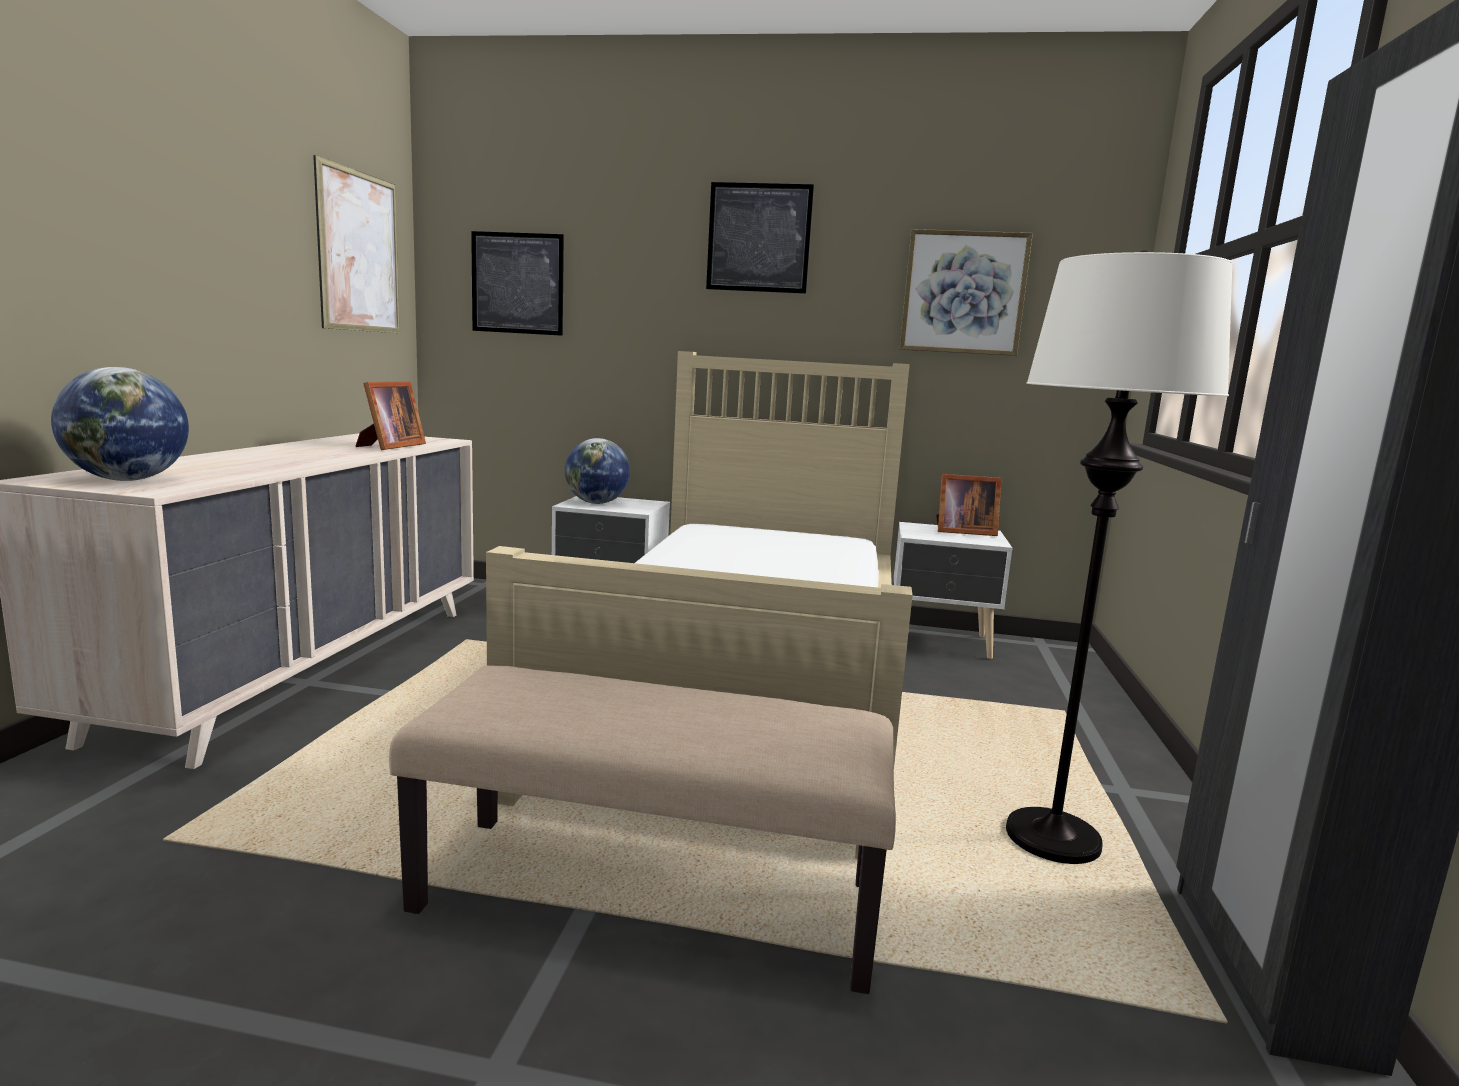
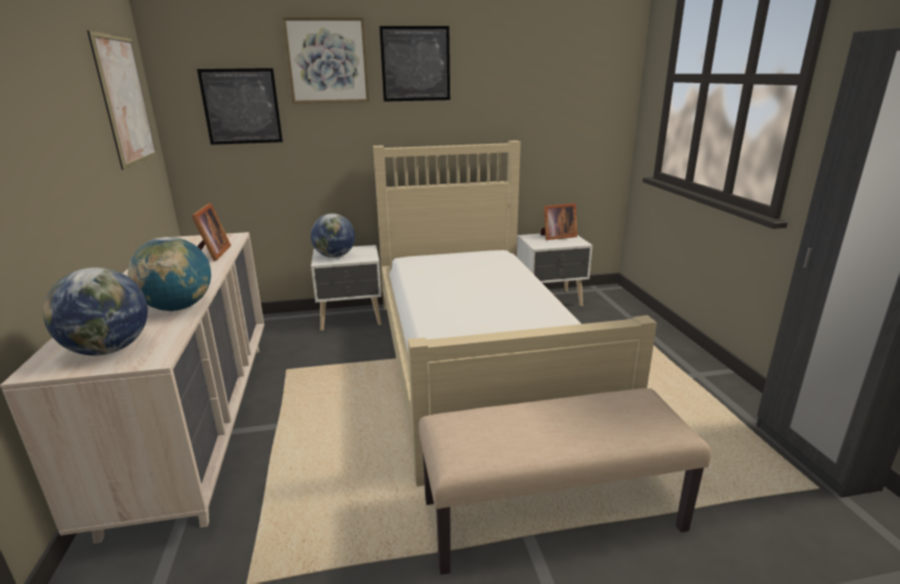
camera: 20 degrees left, 10 degrees up
picture [899,229,1033,356] -> picture moved to [282,17,370,104]
white floor lamp [1006,250,1233,864] -> none
none -> globe [128,237,211,311]

